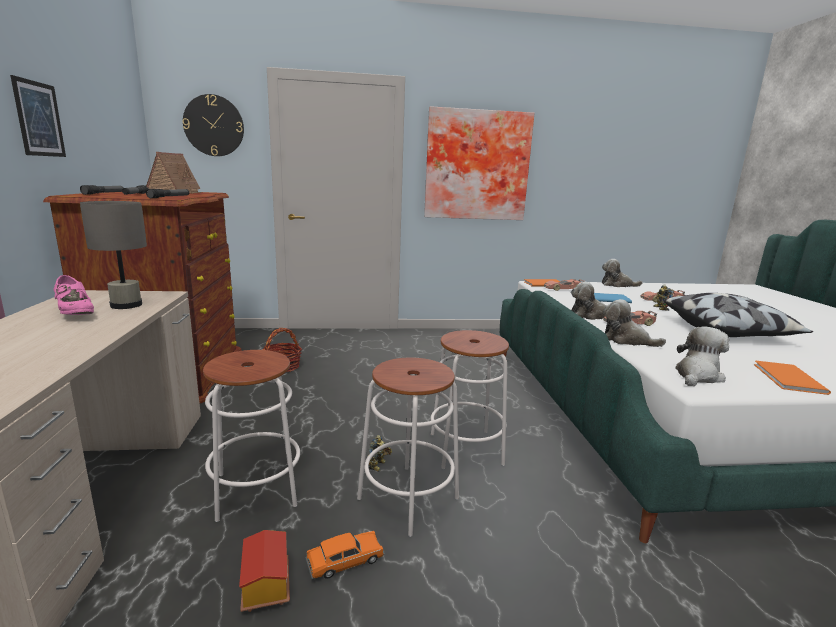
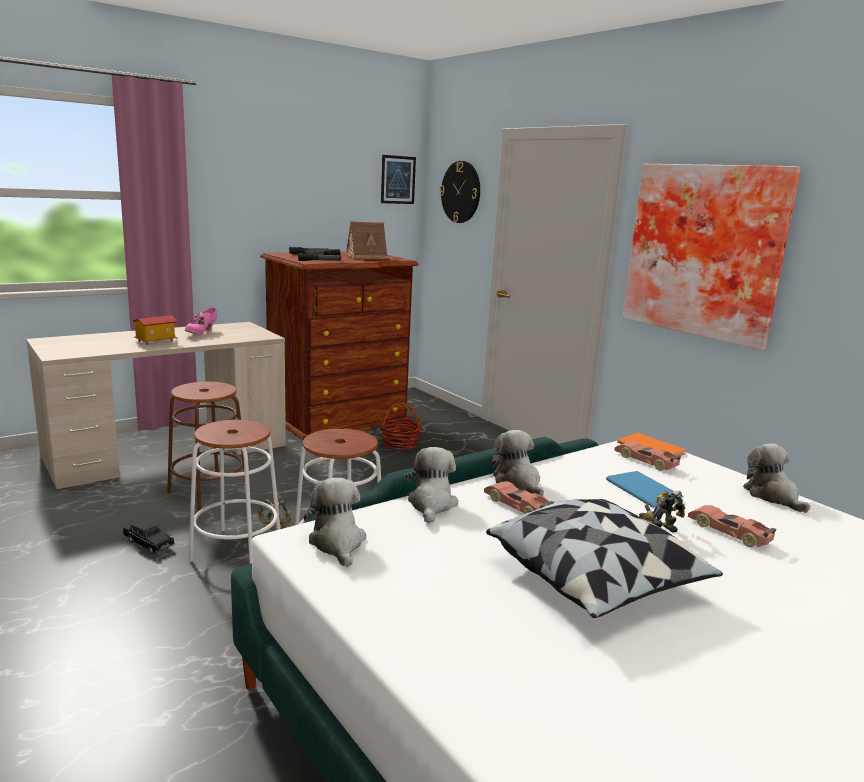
camera: 60 degrees right, 0 degrees up
picture [10,75,66,157] -> picture moved to [381,155,416,204]
grey table lamp [80,201,147,309] -> none
white stool [203,350,300,522] -> brown stool [167,382,245,511]
toy house [239,530,290,612] -> toy house moved to [133,315,178,345]
orange toy car [306,531,385,579] -> black toy car [123,520,175,554]
plush toy [676,326,729,386] -> plush toy turned 120 degrees counterclockwise [304,478,366,567]
orange book [754,361,831,395] -> none

